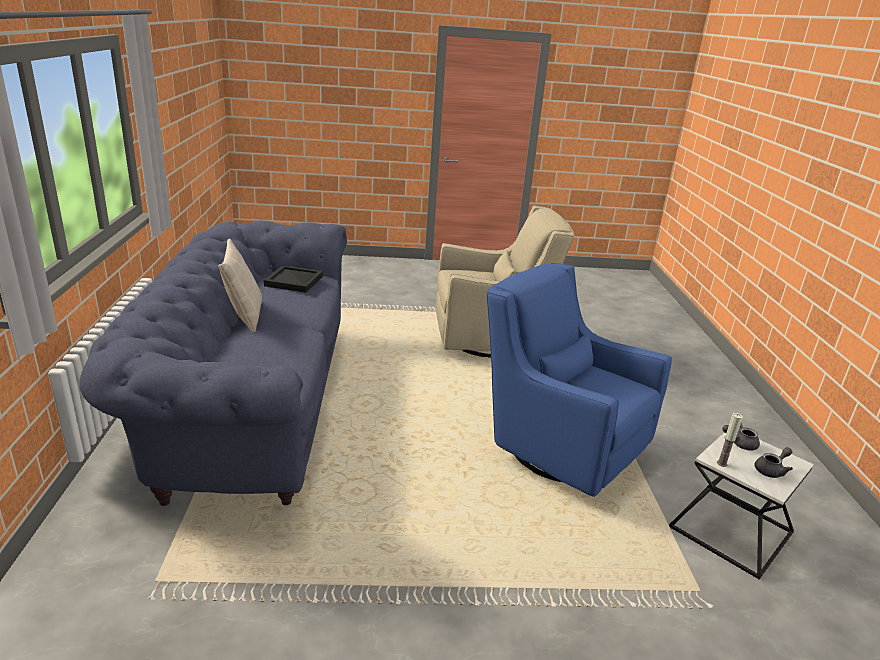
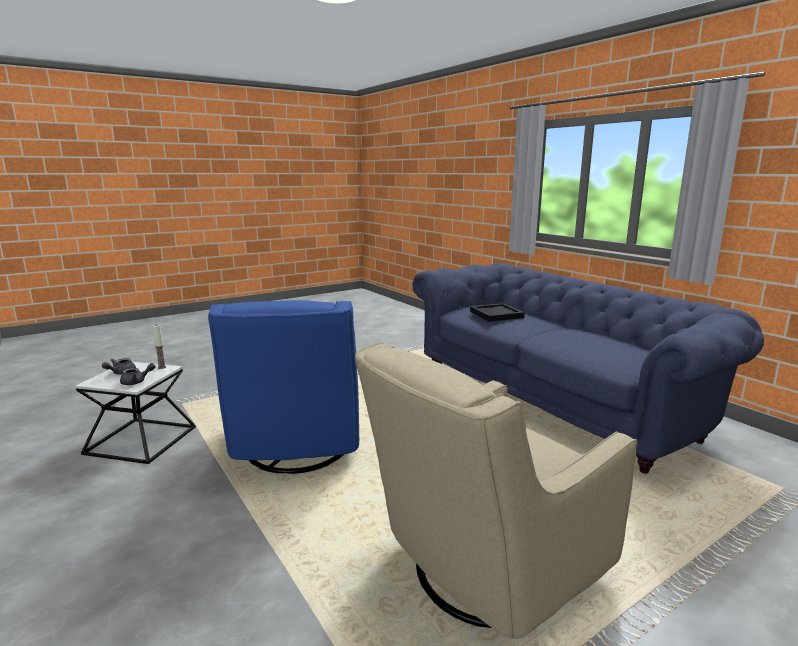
camera: 150 degrees right, 10 degrees down
beige pillow [219,239,262,333] -> none
black tray [264,265,323,293] -> black tray moved to [470,303,525,322]
blue armchair [487,263,672,497] -> blue armchair turned 75 degrees clockwise [208,300,359,474]

